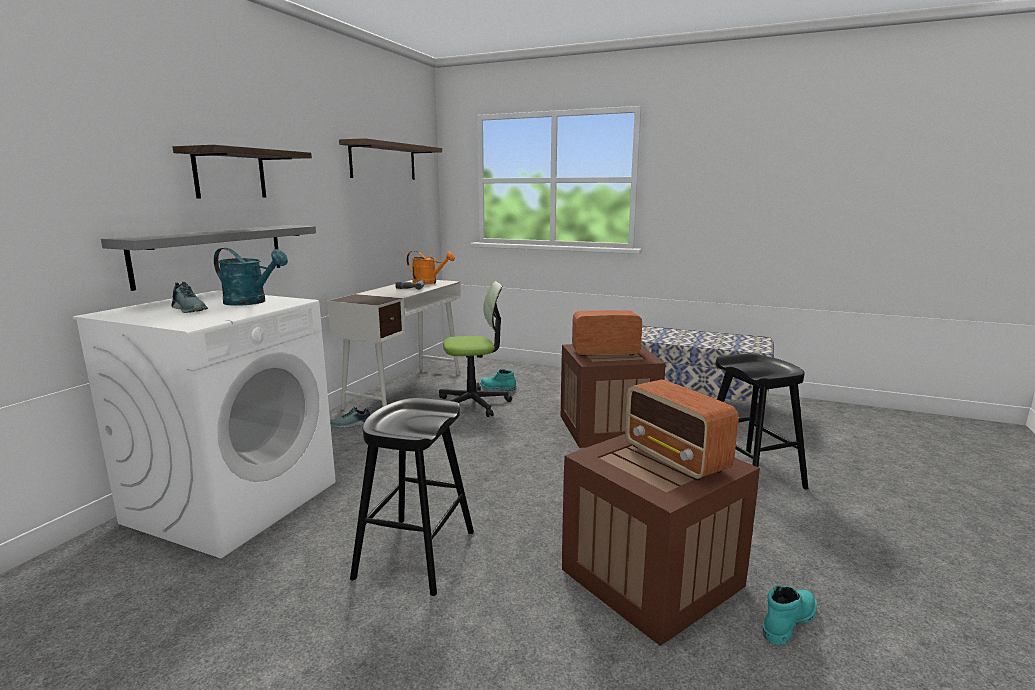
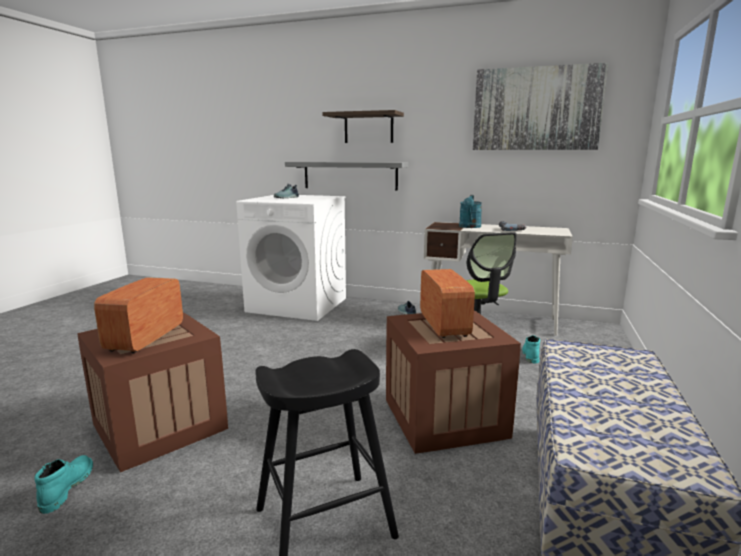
camera: 85 degrees right, 0 degrees up
turquoise watering can [214,248,288,306] -> turquoise watering can moved to [459,195,482,228]
shelf [339,138,442,180] -> picture [473,63,608,150]
black stool [350,398,474,596] -> none
orange watering can [407,251,455,285] -> none
radio [625,379,739,481] -> radio turned 45 degrees counterclockwise [94,277,183,353]
turquoise boot [762,585,817,645] -> turquoise boot turned 135 degrees counterclockwise [34,455,93,514]

